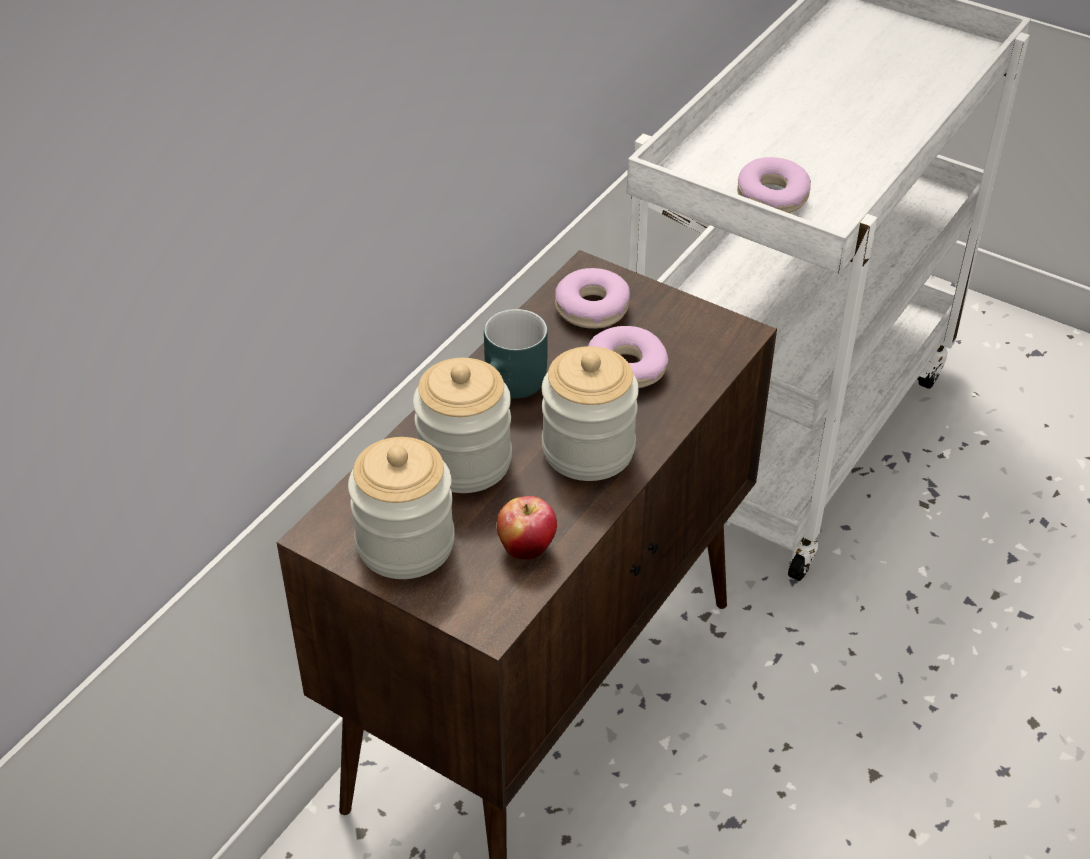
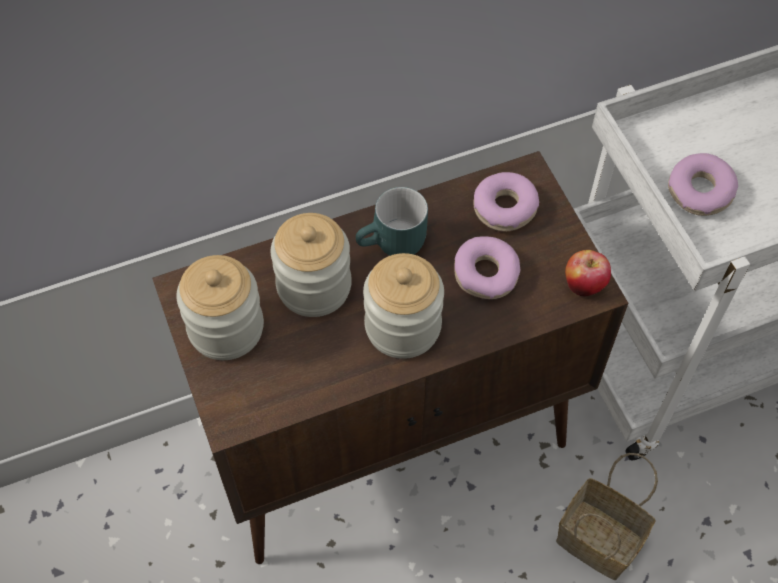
camera: 35 degrees right, 15 degrees up
apple [497,496,557,560] -> apple moved to [565,250,611,296]
none -> basket [556,453,658,580]

